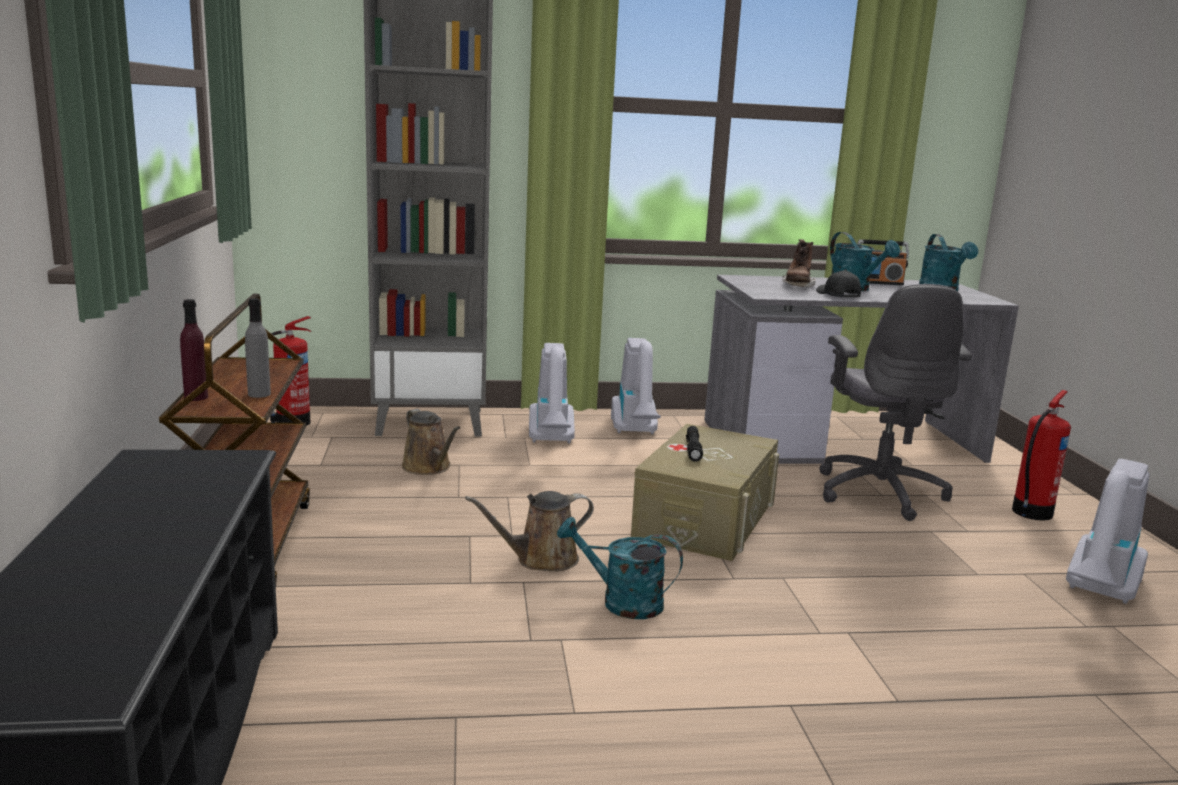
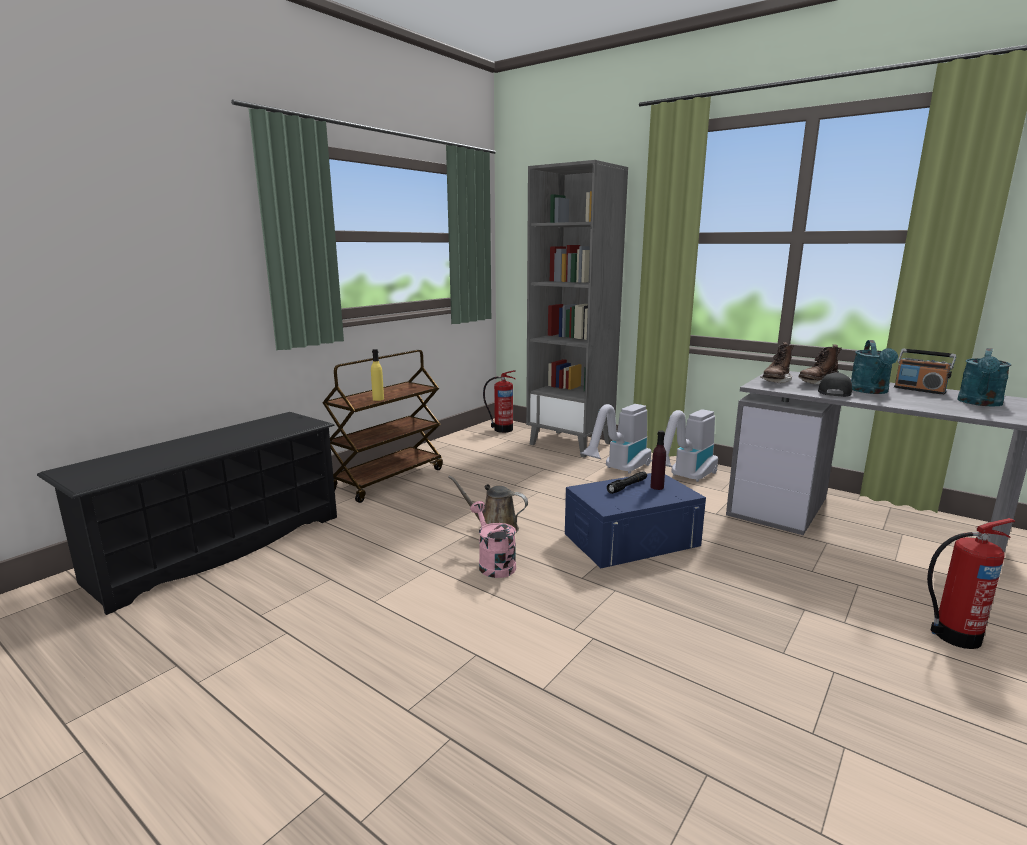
camera: 45 degrees right, 0 degrees up
purple bottle [180,299,208,401] -> purple bottle moved to [650,430,666,490]
grey bottle [245,298,271,398] -> yellow bottle [371,349,384,401]
brown watering can [401,409,461,475] -> none
turquoise watering can [557,517,683,619] -> pink watering can [470,501,516,578]
beige storage box [631,424,779,561] -> blue storage box [565,473,706,568]
grey office chair [819,284,972,521] -> none
vacuum cleaner [1066,459,1150,604] -> none
none -> brown boot [760,342,794,383]

